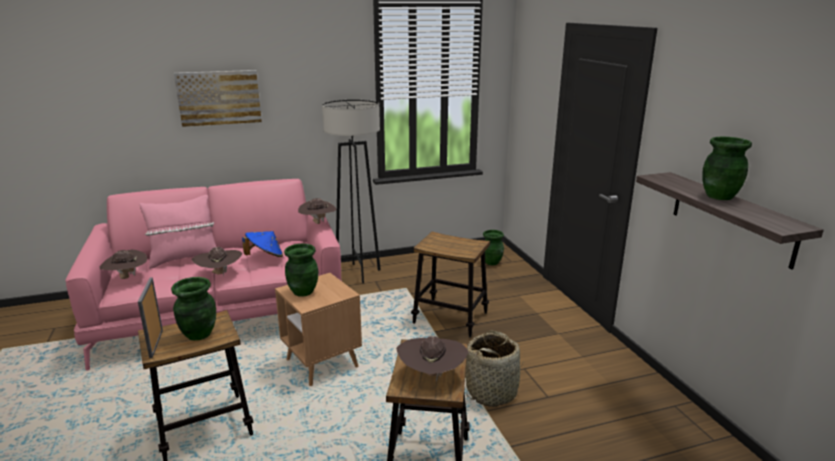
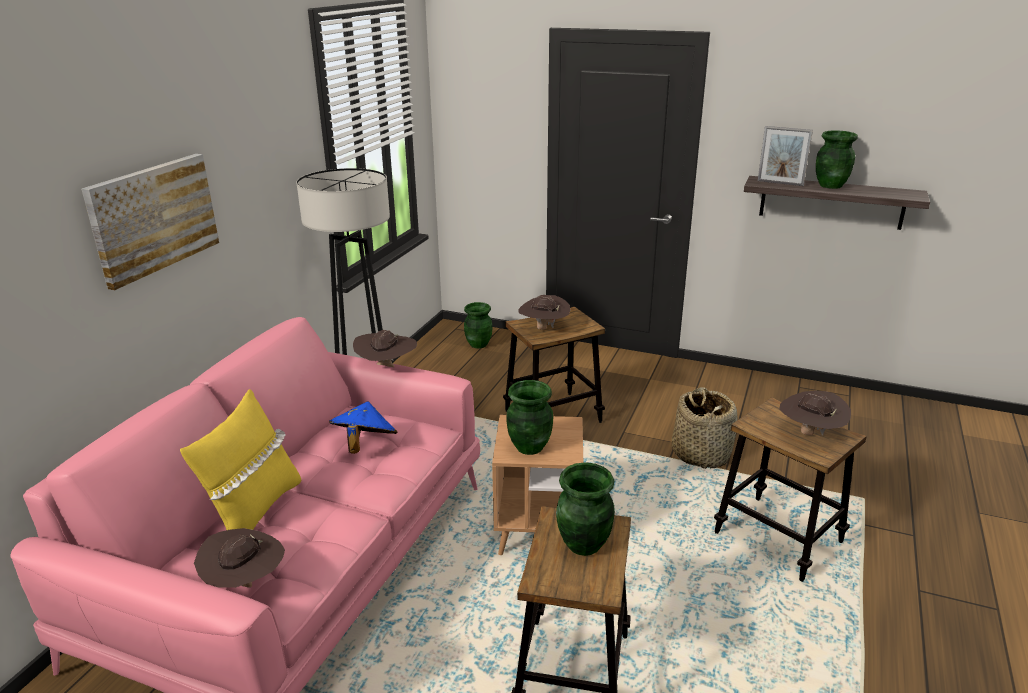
camera: 50 degrees left, 5 degrees up
picture frame [138,277,163,359] -> picture frame moved to [758,126,813,186]
pink pillow [139,195,216,269] -> yellow pillow [180,389,301,530]
brown hat [192,247,242,277] -> brown hat moved to [518,295,570,329]

